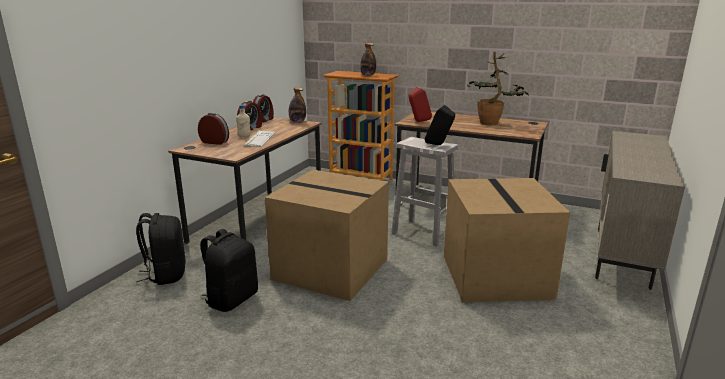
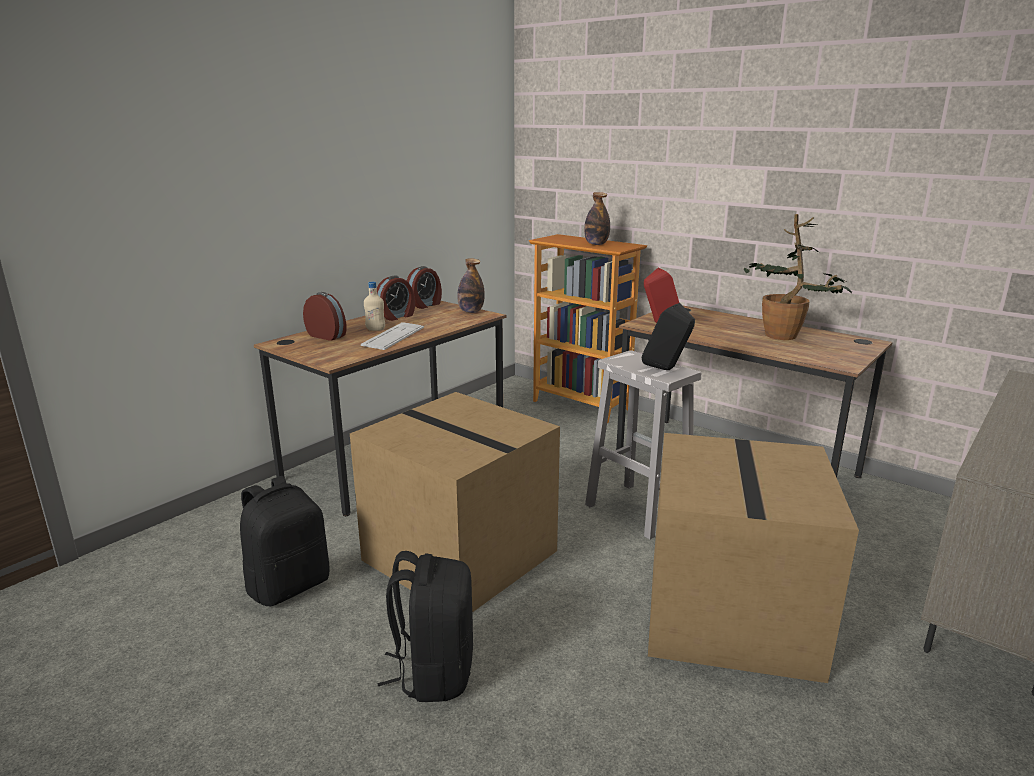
camera: 15 degrees right, 0 degrees up
black backpack [136,213,186,285] -> black backpack moved to [377,551,473,702]

